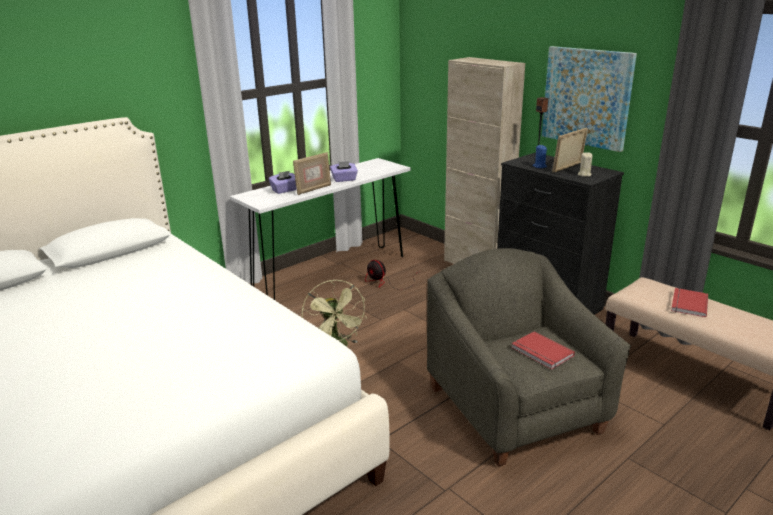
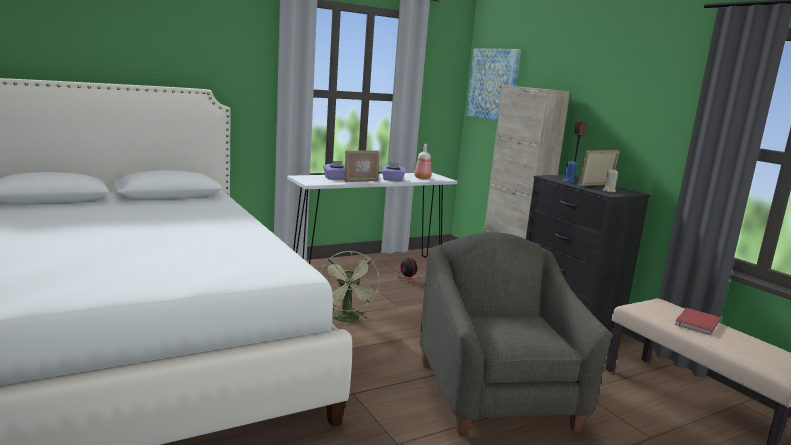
camera: 10 degrees right, 10 degrees down
red book [511,331,575,370] -> none
picture [542,46,637,152] -> picture moved to [466,48,521,121]
none -> bottle [415,144,431,179]

